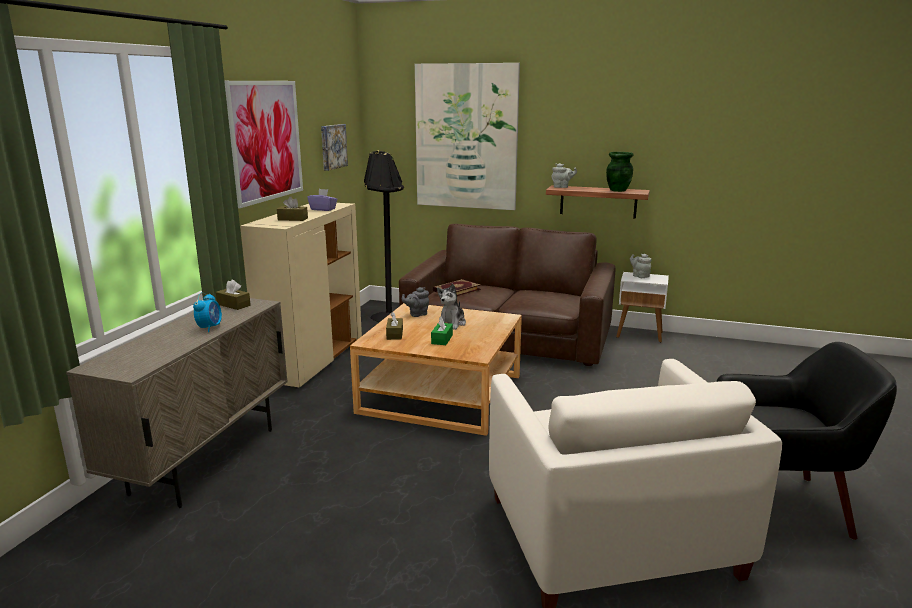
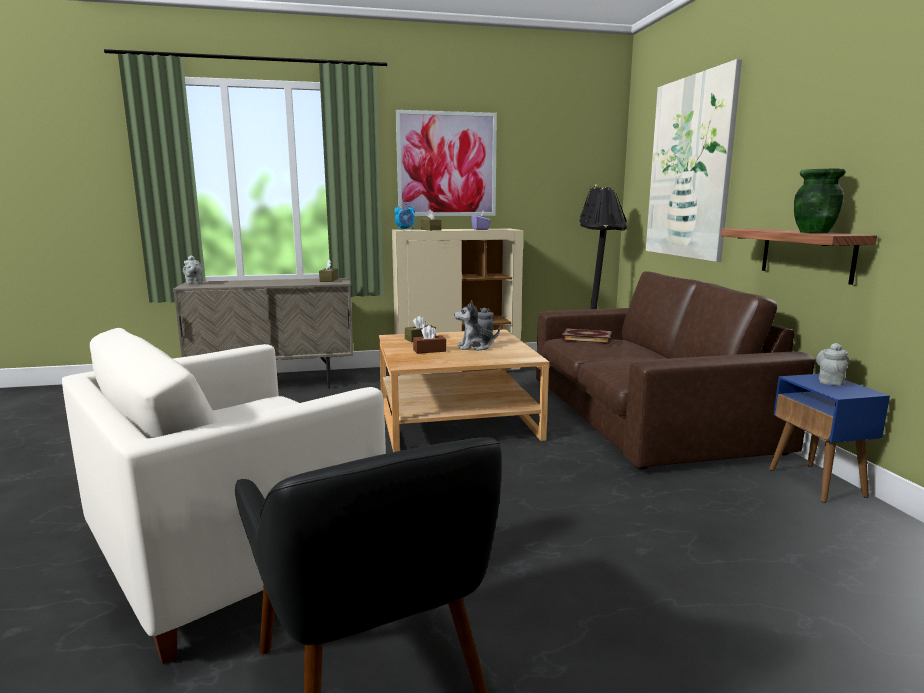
camera: 60 degrees right, 5 degrees down
alarm clock [193,292,222,332] -> alarm clock moved to [394,203,415,230]
picture [321,124,348,171] -> none
green tissue box [431,316,453,345] -> brown tissue box [413,325,446,354]
grey teapot [551,163,577,188] -> grey teapot moved to [183,256,204,284]
white side table [616,272,669,343] -> blue side table [769,374,890,503]

